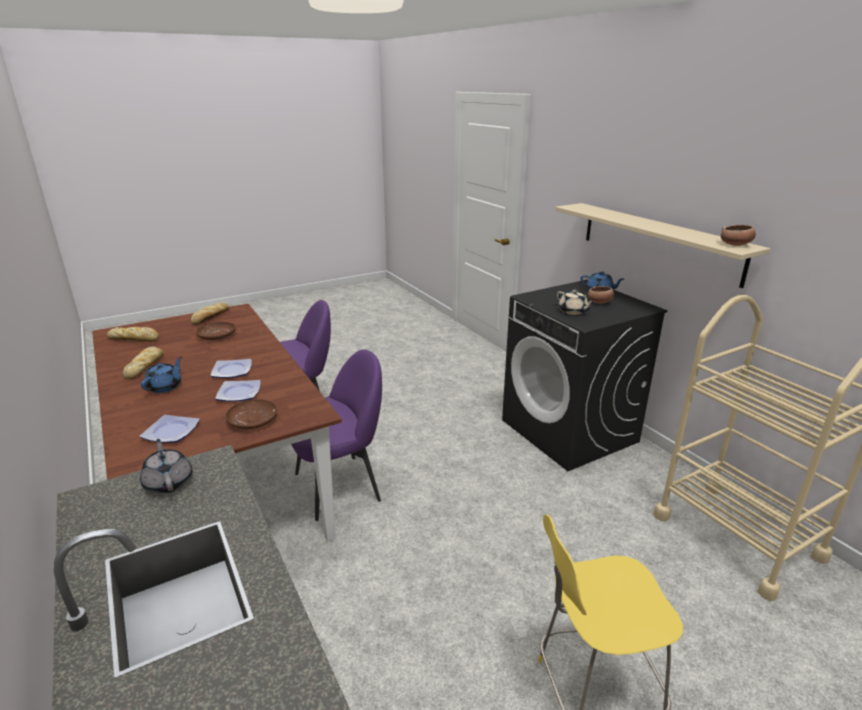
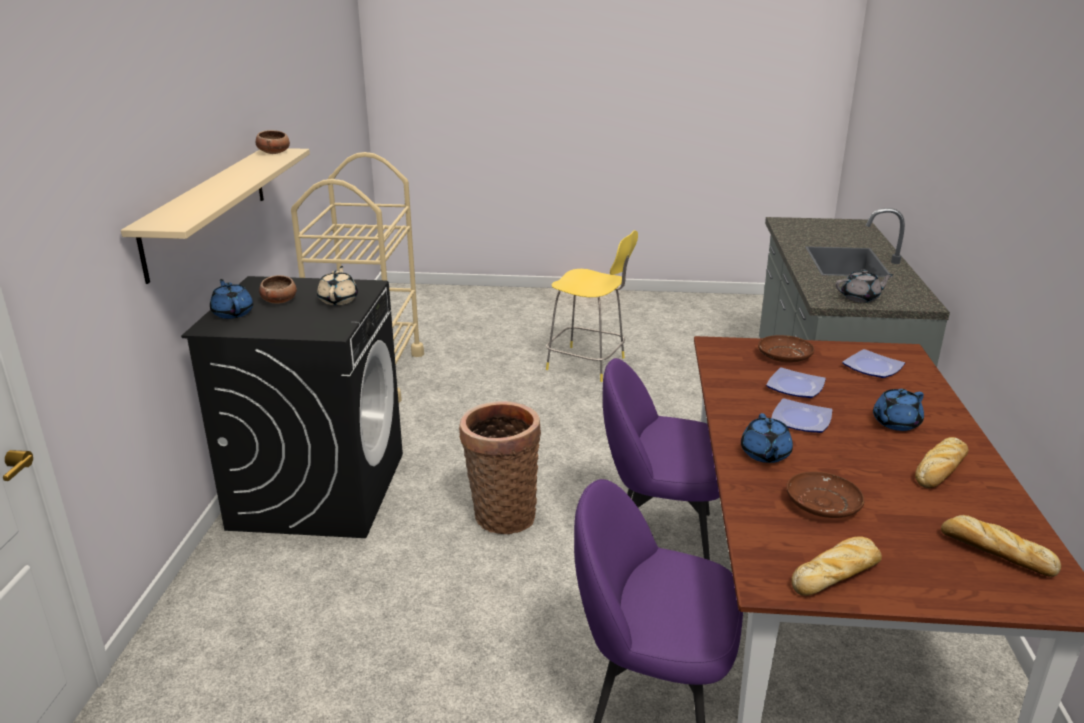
camera: 145 degrees left, 0 degrees up
grey teapot [140,439,193,494] -> grey teapot turned 105 degrees counterclockwise [836,270,894,303]
none -> basket [459,401,541,534]
none -> blue teapot [741,413,793,463]

